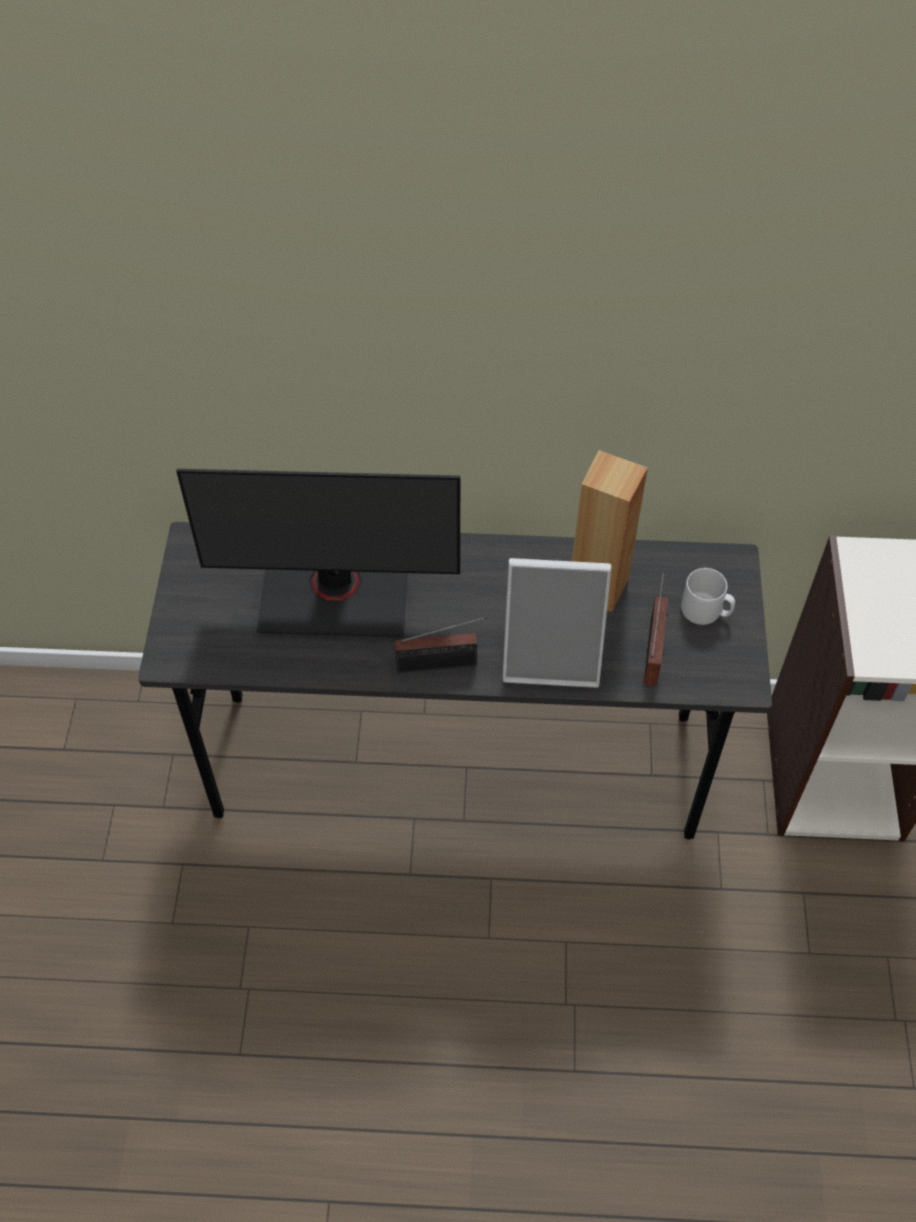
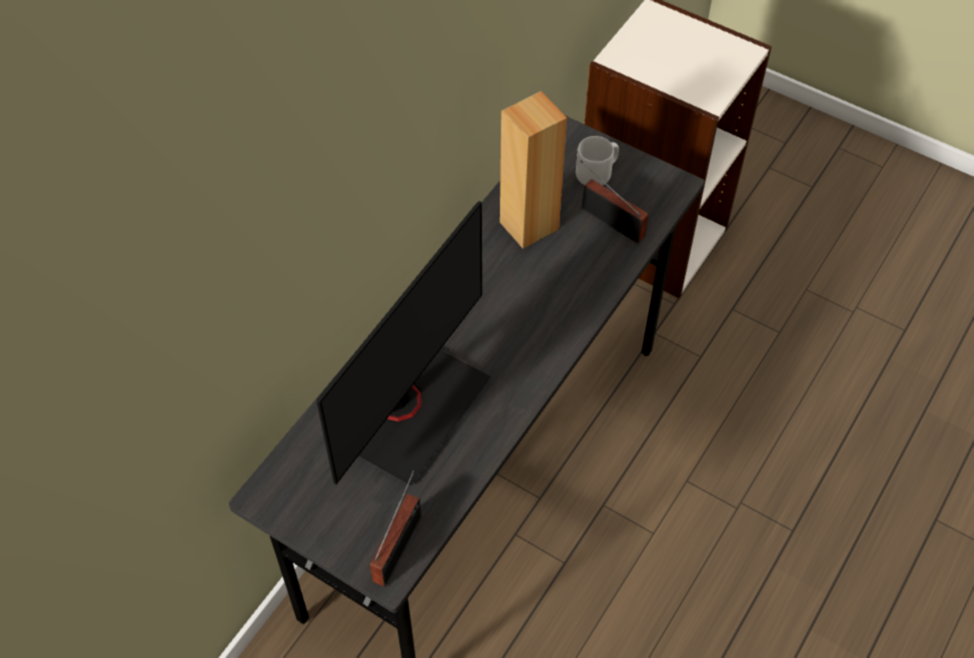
camera: 60 degrees left, 0 degrees up
radio [395,617,487,673] -> radio moved to [370,470,422,587]
picture frame [502,558,611,688] -> none

